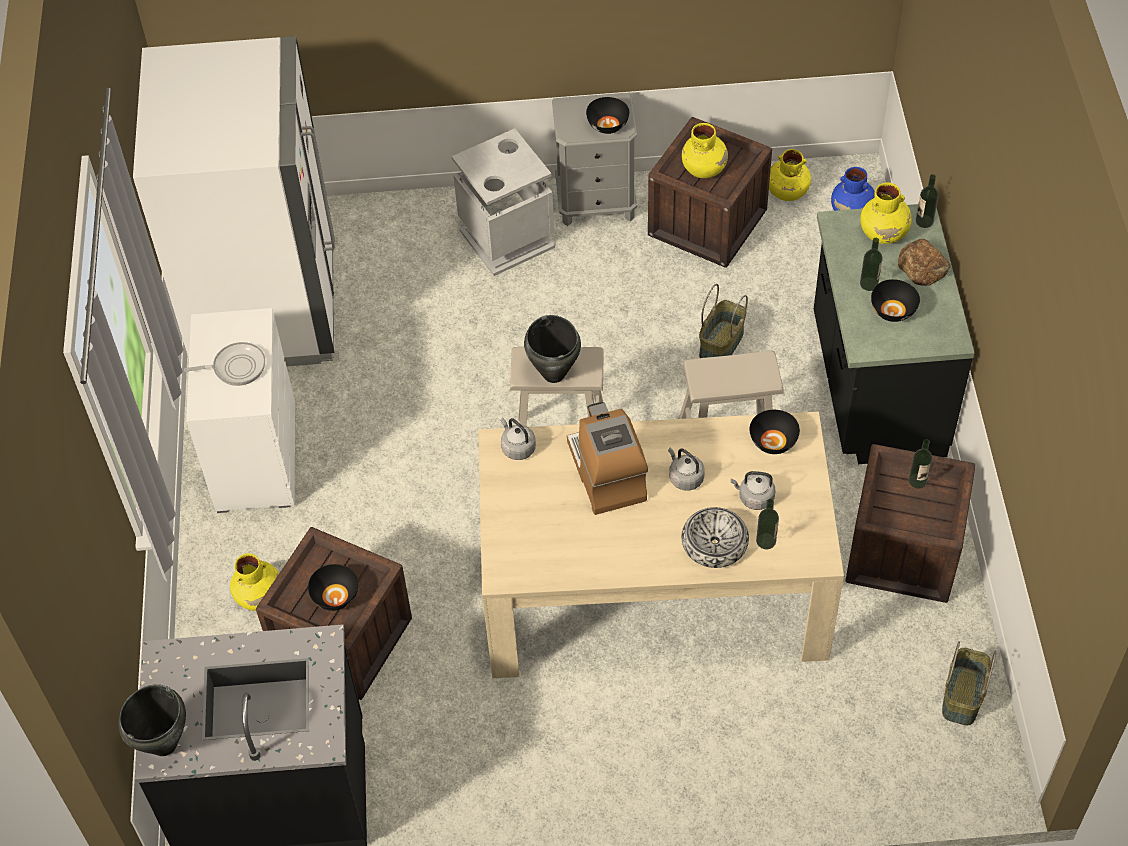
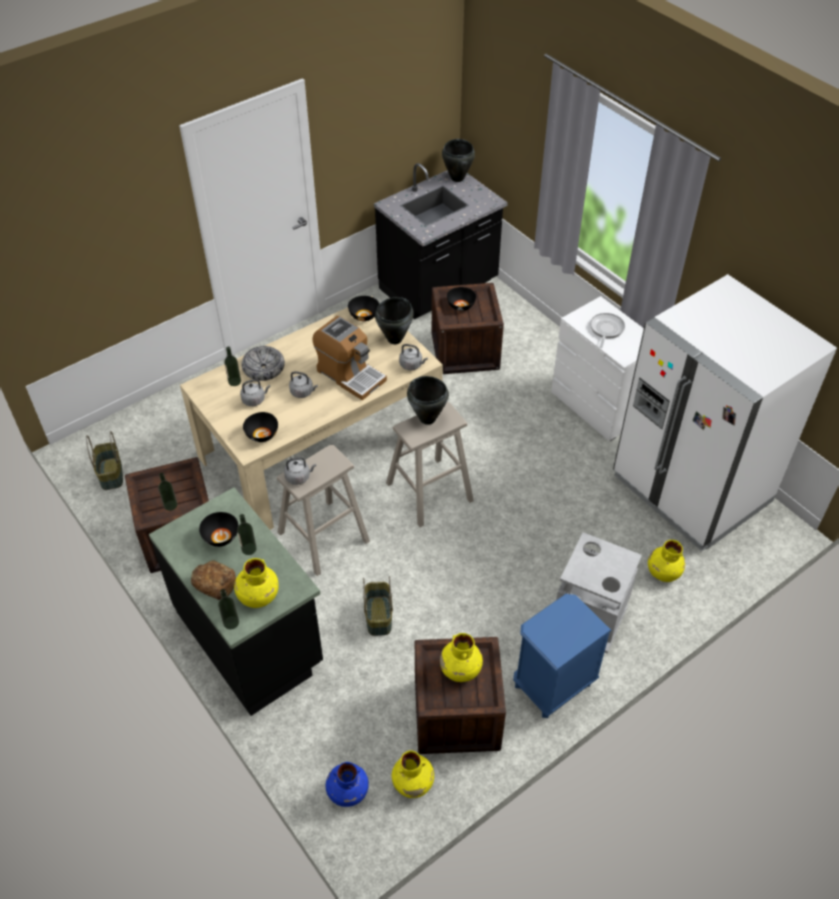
camera: 145 degrees right, 5 degrees down
frying pan [184,342,265,386] -> frying pan turned 150 degrees clockwise [590,313,625,348]
yellow vase [230,553,279,611] -> yellow vase moved to [648,540,685,582]
grey nightstand [552,92,637,226] -> blue nightstand [513,594,612,718]
black bowl [586,97,629,134] -> black bowl moved to [348,296,379,321]
none -> grey kettle [284,457,316,485]
none -> black cooking pot [375,297,414,344]

